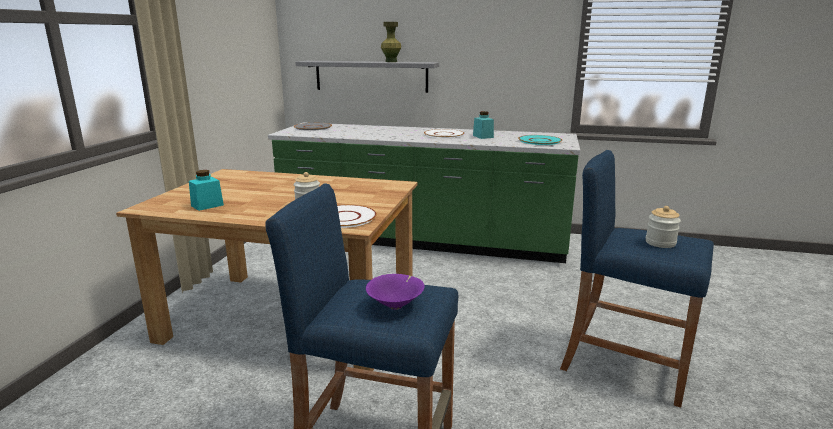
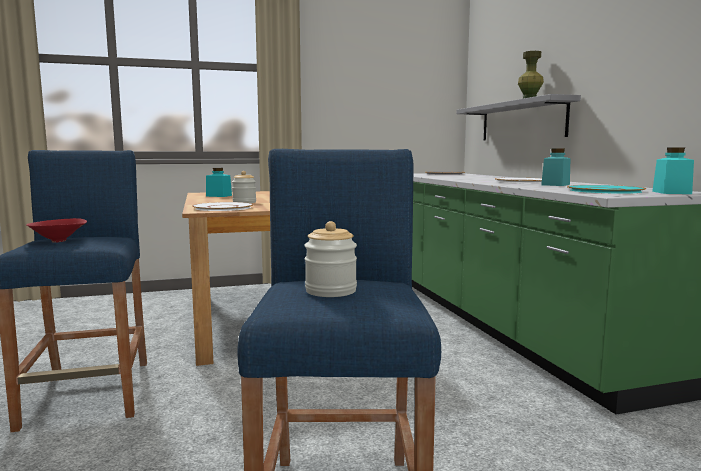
camera: 60 degrees right, 10 degrees down
purple bowl [366,274,425,310] -> red bowl [27,218,87,243]
none -> turquoise jar [652,147,694,194]

